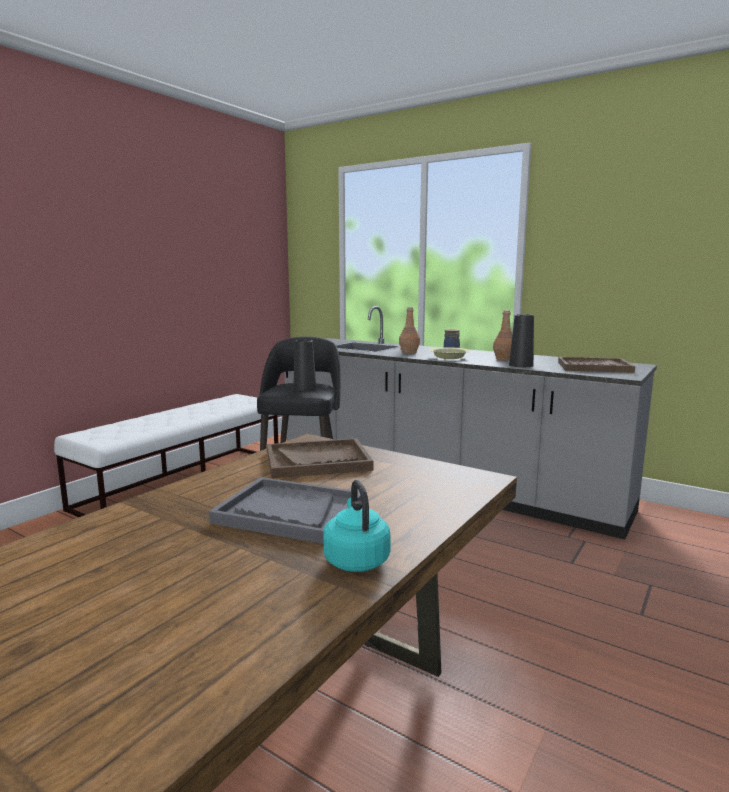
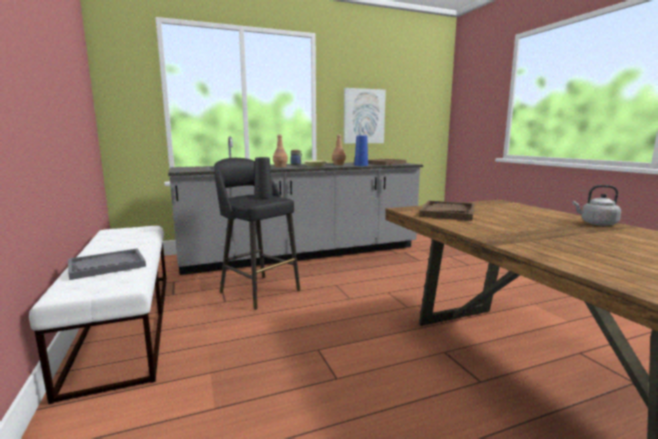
camera: 55 degrees left, 0 degrees up
grey tray [209,477,362,544] -> grey tray moved to [68,248,146,280]
turquoise kettle [323,480,391,572] -> grey kettle [572,185,621,226]
black vase [509,314,534,367] -> blue vase [354,136,368,166]
none -> picture [344,88,386,143]

